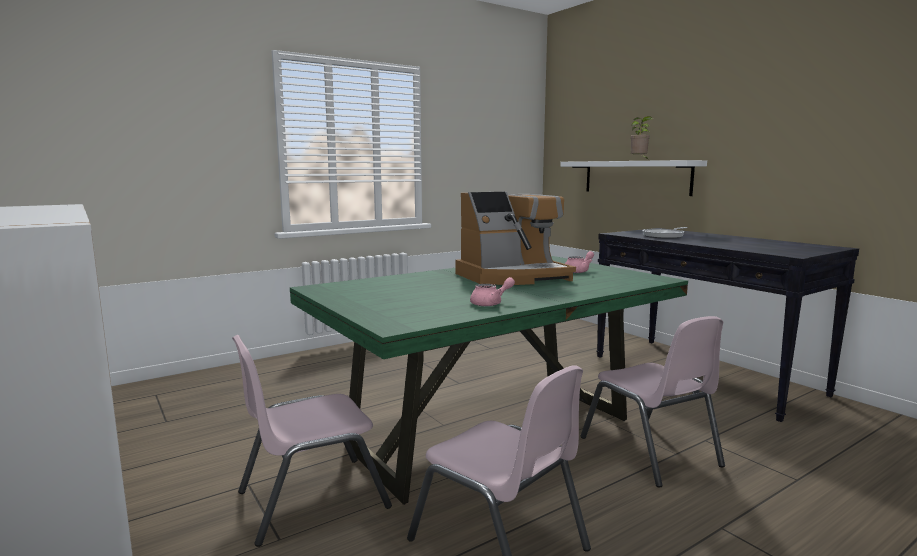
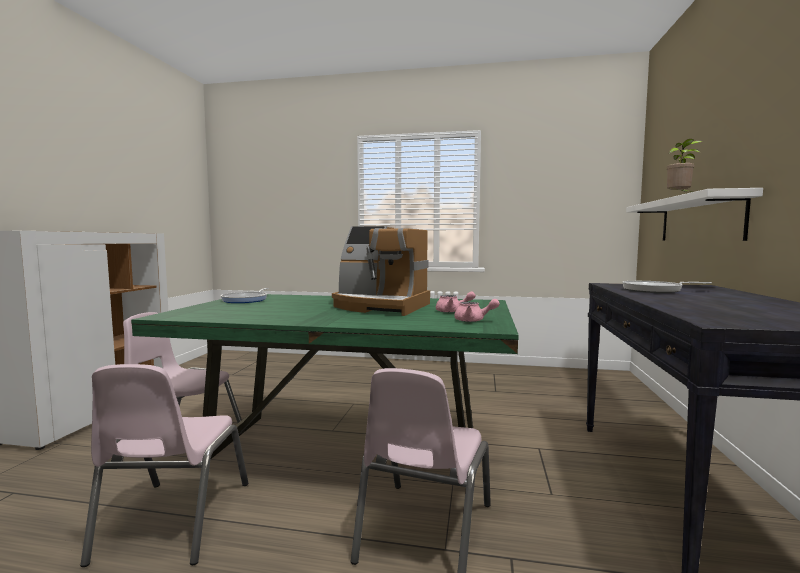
camera: 45 degrees right, 5 degrees down
pink teapot [470,277,515,306] -> pink teapot moved to [454,299,500,322]
none -> frying pan [221,288,269,303]

